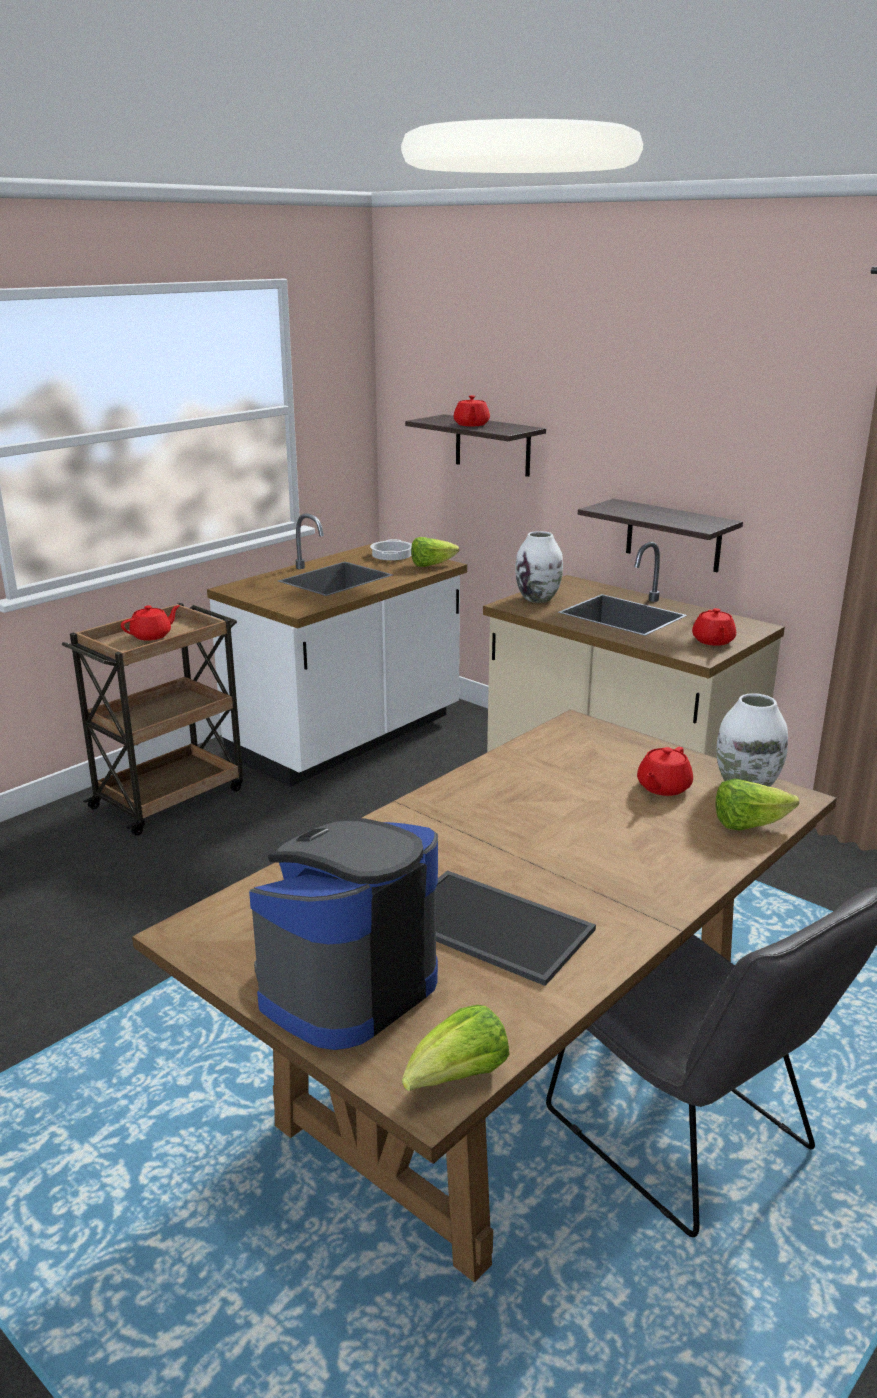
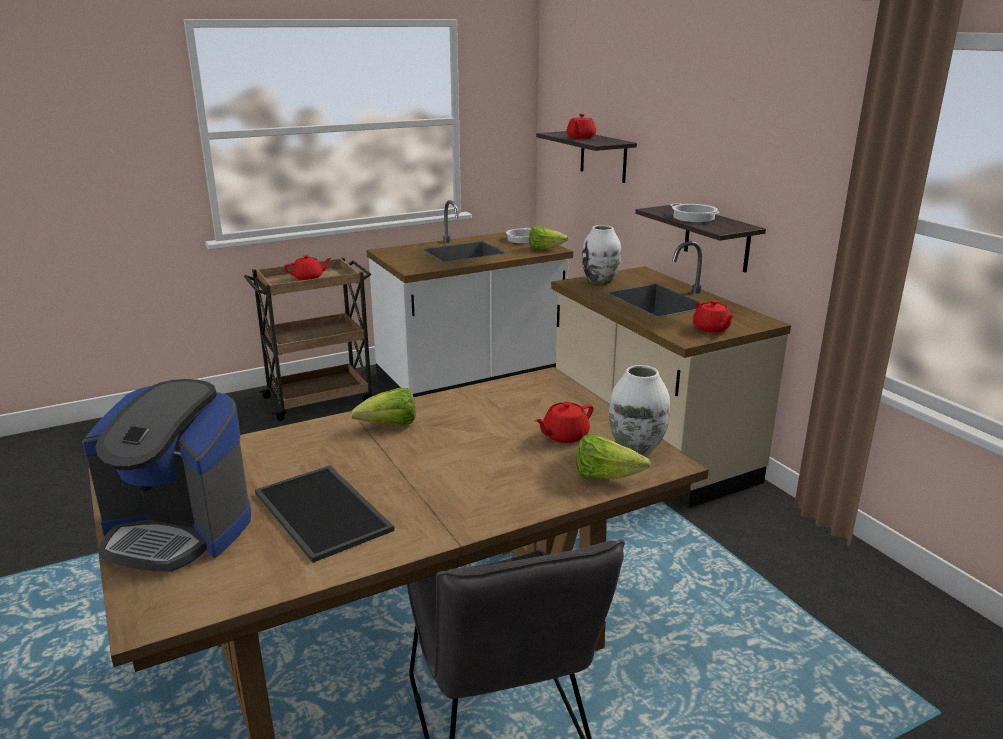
camera: 20 degrees right, 0 degrees up
coffee machine [249,818,438,1050] -> coffee machine turned 135 degrees counterclockwise [82,379,251,572]
lettuce [402,1005,509,1091] -> lettuce moved to [350,388,416,425]
red teapot [692,608,736,646] -> red teapot turned 45 degrees counterclockwise [693,300,734,333]
none -> cooking pot [671,203,720,222]

